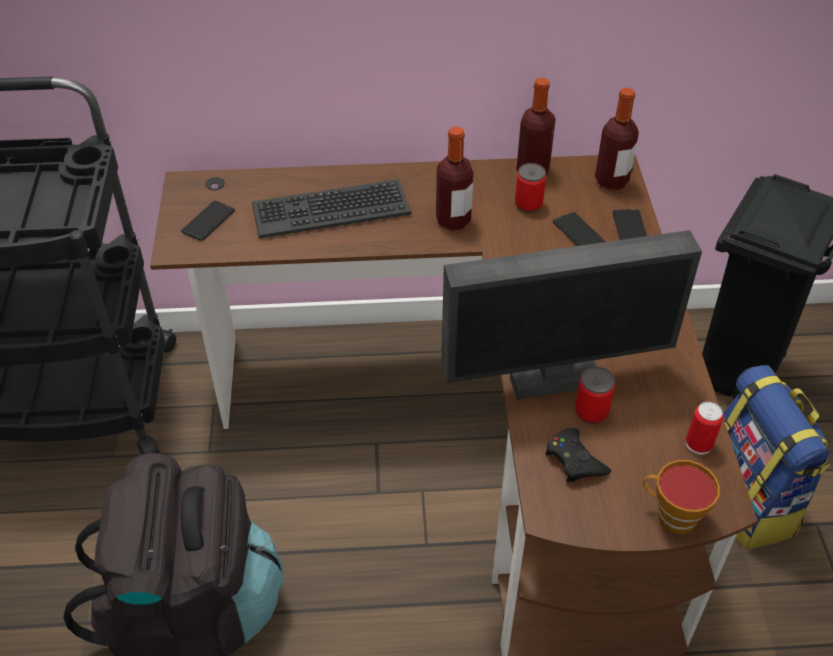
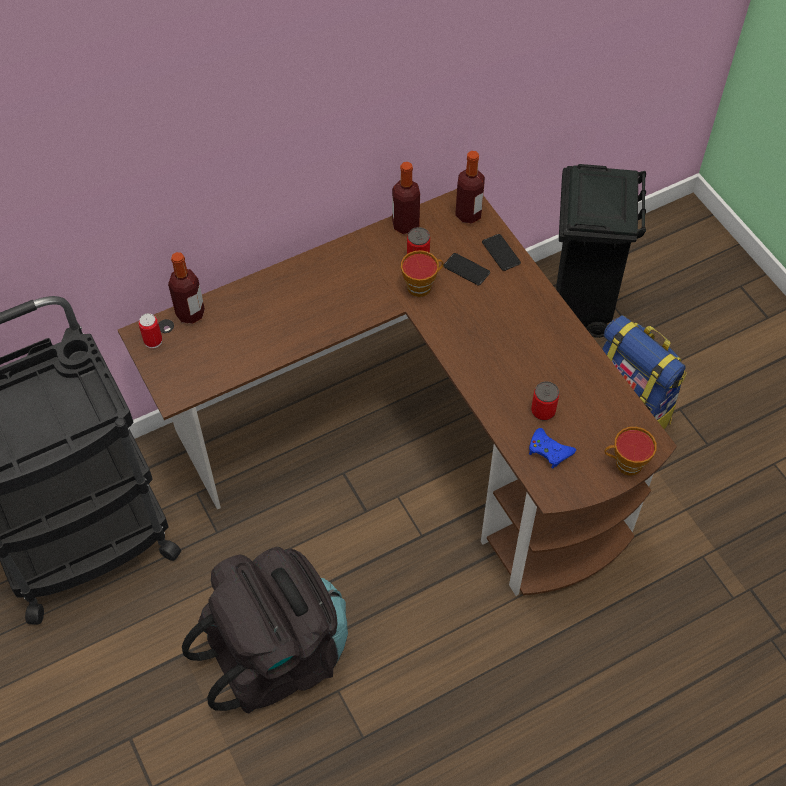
camera: 25 degrees left, 10 degrees up
phone [181,201,235,241] -> none
keyboard [252,179,412,238] -> none
bottle [436,126,474,231] -> bottle moved to [168,252,205,324]
monitor [441,230,702,400] -> none
black game controller [545,428,611,483] -> blue game controller [529,428,576,469]
can [686,402,724,455] -> can moved to [139,313,162,348]
none -> cup [401,250,444,297]

